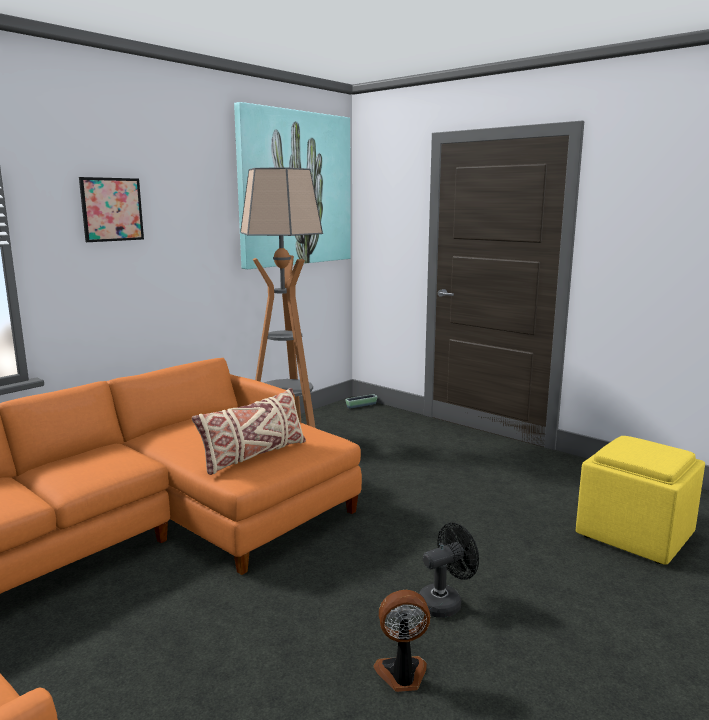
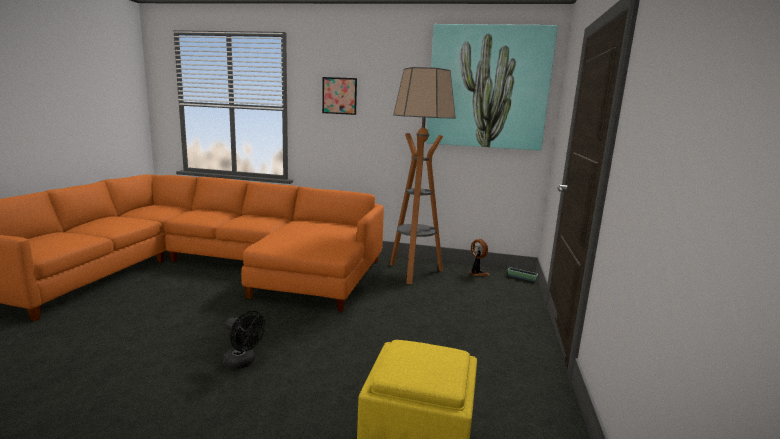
camera: 60 degrees right, 0 degrees up
beige pillow [192,388,306,475] -> none
fan [374,590,430,692] -> fan moved to [469,239,490,276]

